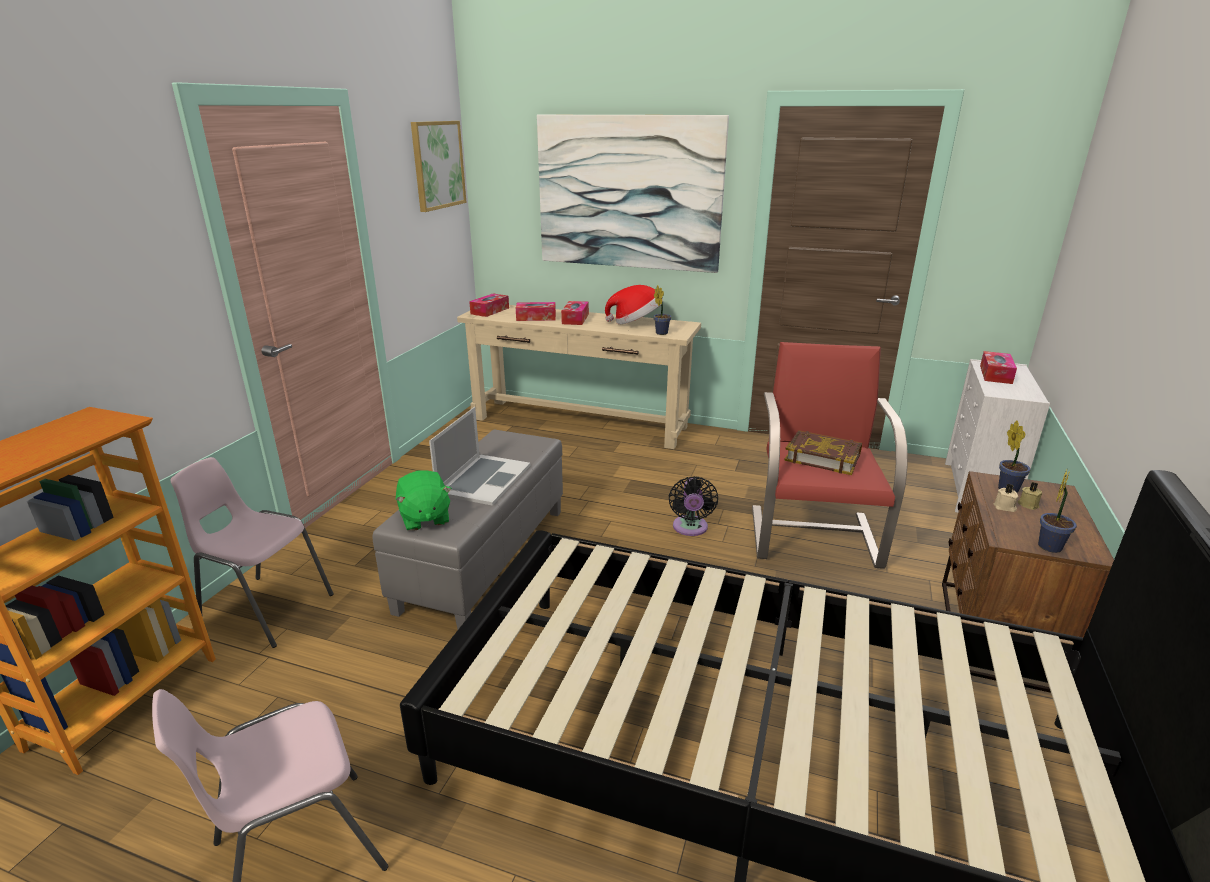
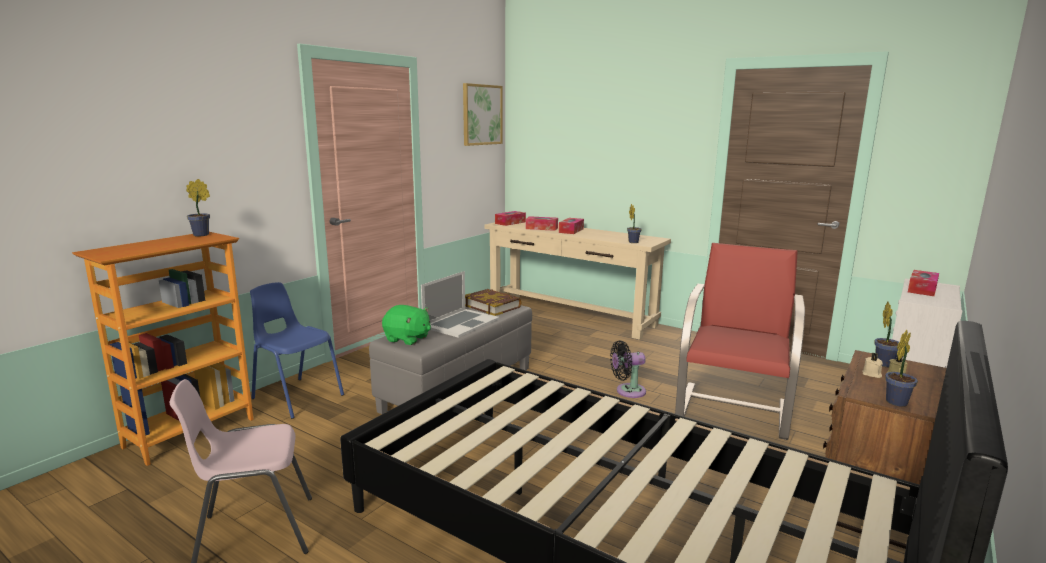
camera: 15 degrees right, 10 degrees down
pink chair [171,457,334,648] -> blue chair [250,282,344,419]
green plush toy [395,470,452,531] -> green plush toy turned 60 degrees counterclockwise [382,305,431,345]
picture [537,114,729,273] -> none
hat [605,285,663,324] -> none
black fan [669,476,718,536] -> black fan turned 60 degrees clockwise [610,340,646,398]
book [784,430,862,475] -> book moved to [465,289,522,316]
none -> potted plant [186,179,210,236]

